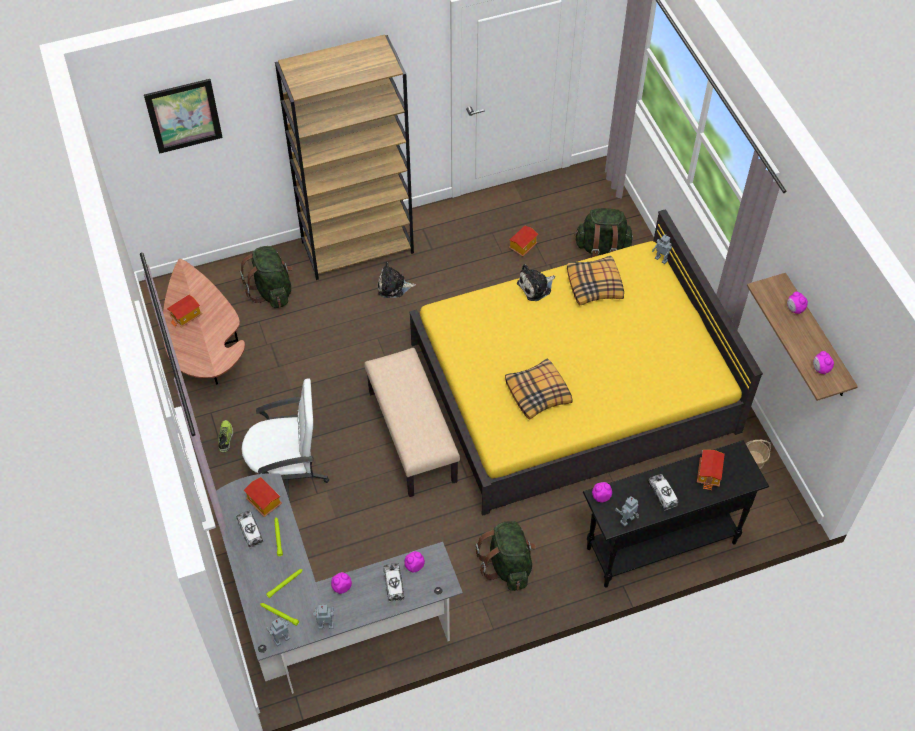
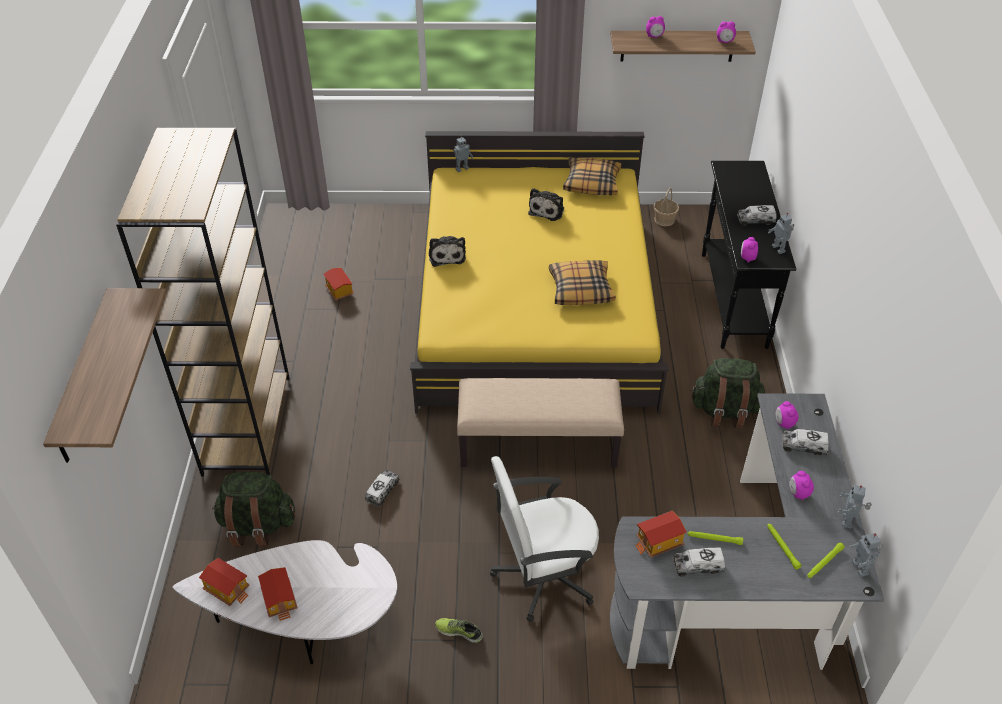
camera: 70 degrees left, 10 degrees down
picture [144,79,223,154] -> shelf [43,288,167,463]
brown coffee table [163,259,245,384] -> white coffee table [173,540,397,664]
white office chair [242,379,329,501] -> white office chair turned 120 degrees counterclockwise [490,456,599,622]
plush toy [378,261,416,298] -> plush toy moved to [528,188,564,221]
pillow [567,256,624,306] -> pillow moved to [563,157,622,195]
green backpack [574,208,633,258] -> none
toy house [697,450,725,490] -> toy house moved to [199,558,250,606]
none -> toy truck [365,470,400,507]

